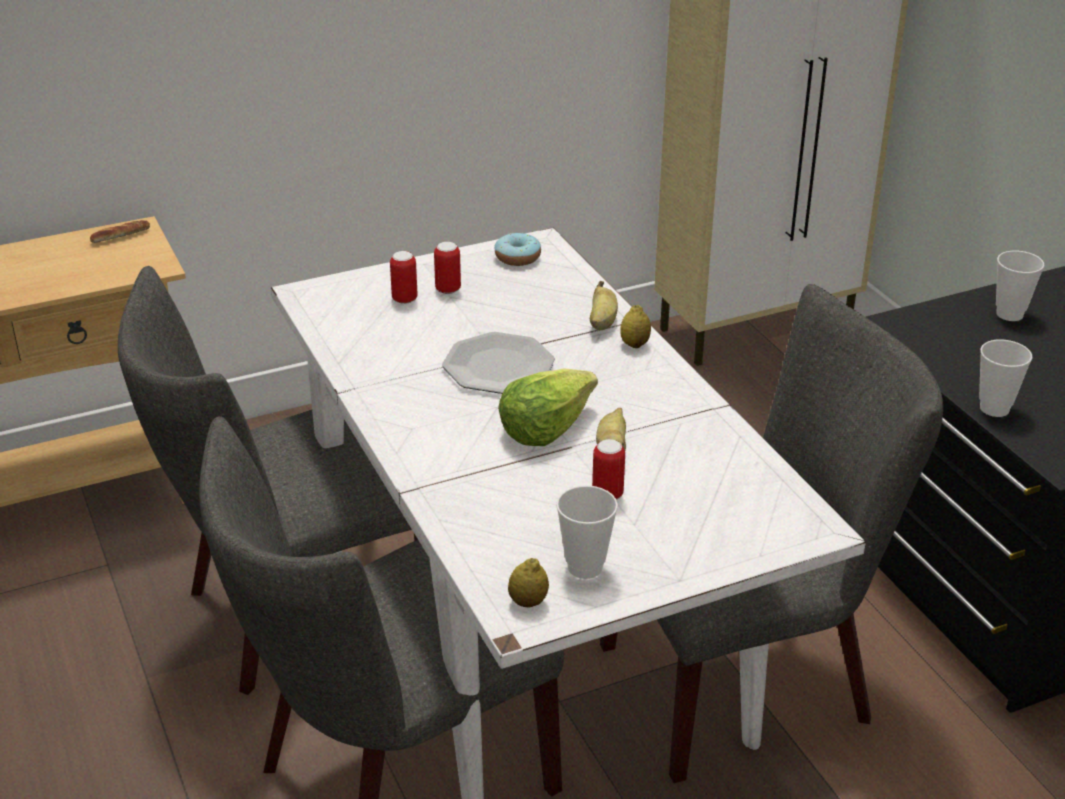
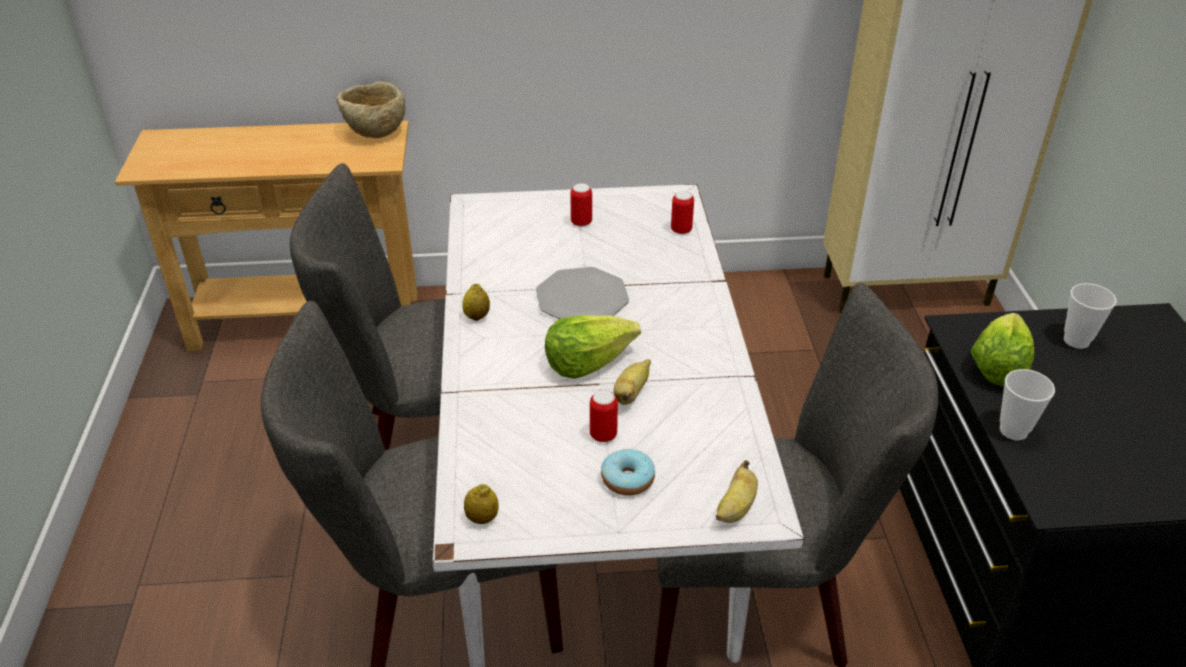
camera: 20 degrees right, 5 degrees up
bread [90,220,150,243] -> beige bowl [337,81,405,138]
can [390,251,418,304] -> can moved to [671,191,694,234]
donut [494,233,541,266] -> donut moved to [601,449,655,496]
cup [556,485,618,579] -> none
banana [590,281,618,330] -> banana moved to [716,460,758,523]
lemon [620,305,651,348] -> lemon moved to [462,284,490,321]
none -> lettuce [971,313,1034,386]

